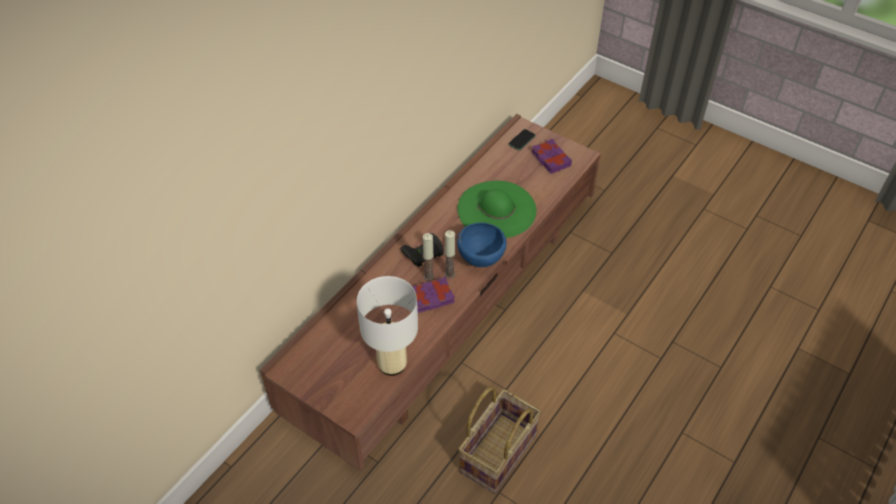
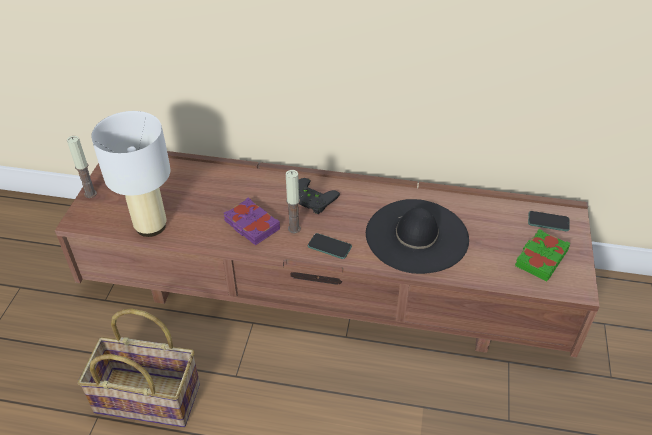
camera: 65 degrees right, 5 degrees down
candle [423,233,434,281] -> candle moved to [67,136,97,198]
green hat [457,181,536,238] -> black hat [366,199,469,274]
blue bowl [457,223,507,267] -> phone [308,233,352,259]
purple book [532,139,572,174] -> green book [515,229,570,281]

